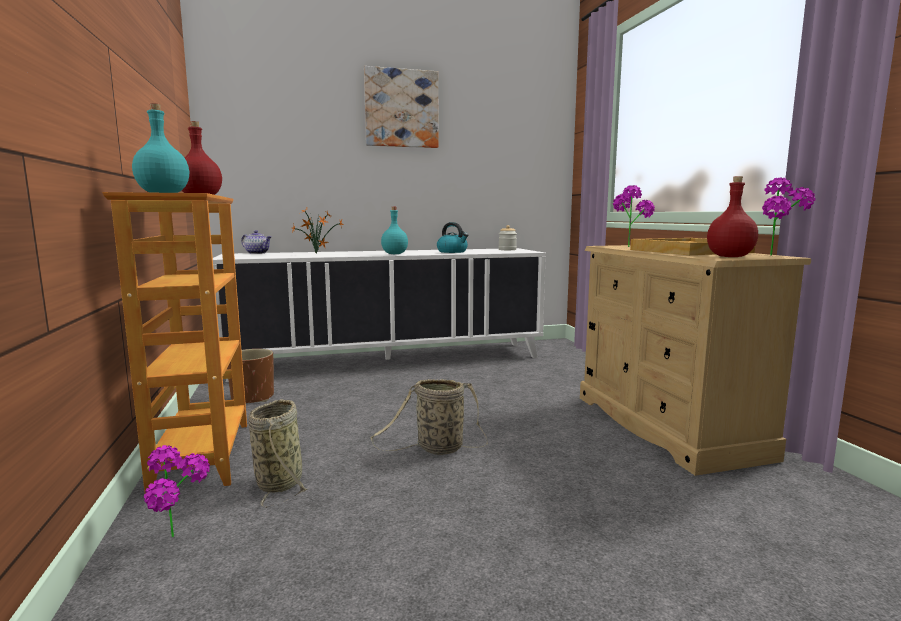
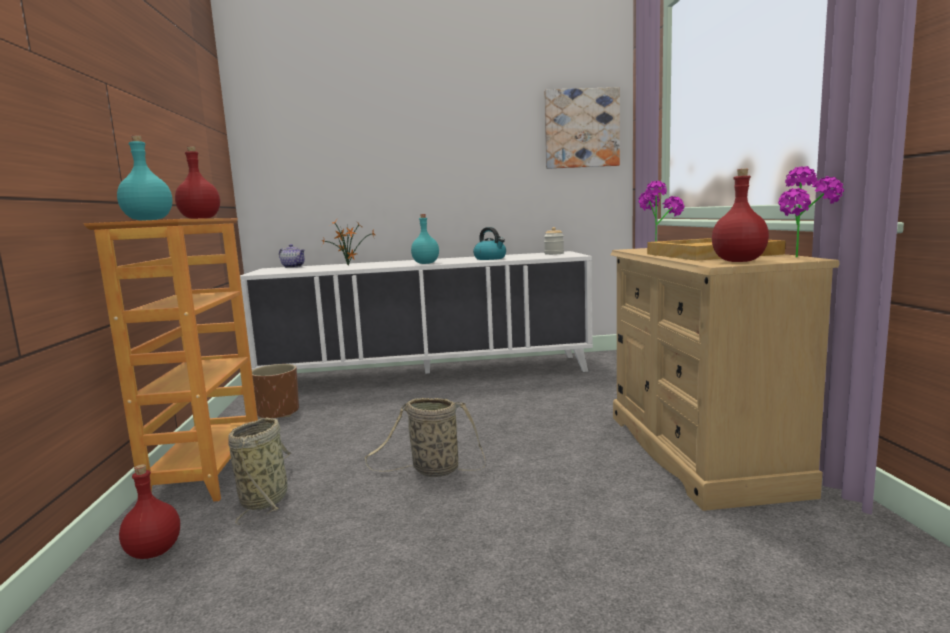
camera: 10 degrees right, 0 degrees up
potted plant [144,445,210,538] -> red bottle [119,464,180,559]
picture [364,66,439,148] -> picture moved to [544,87,620,169]

